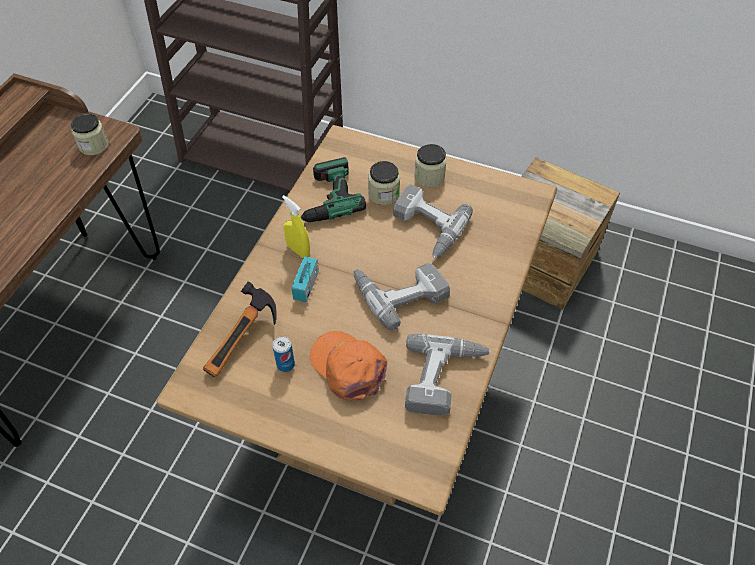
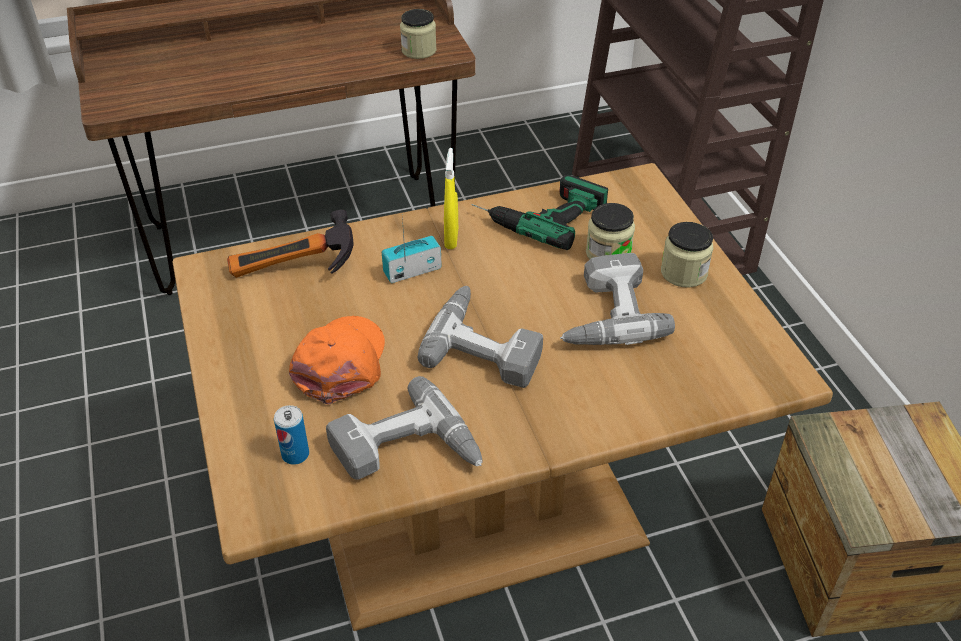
camera: 50 degrees right, 10 degrees down
can [272,336,295,372] -> can moved to [274,405,309,465]

